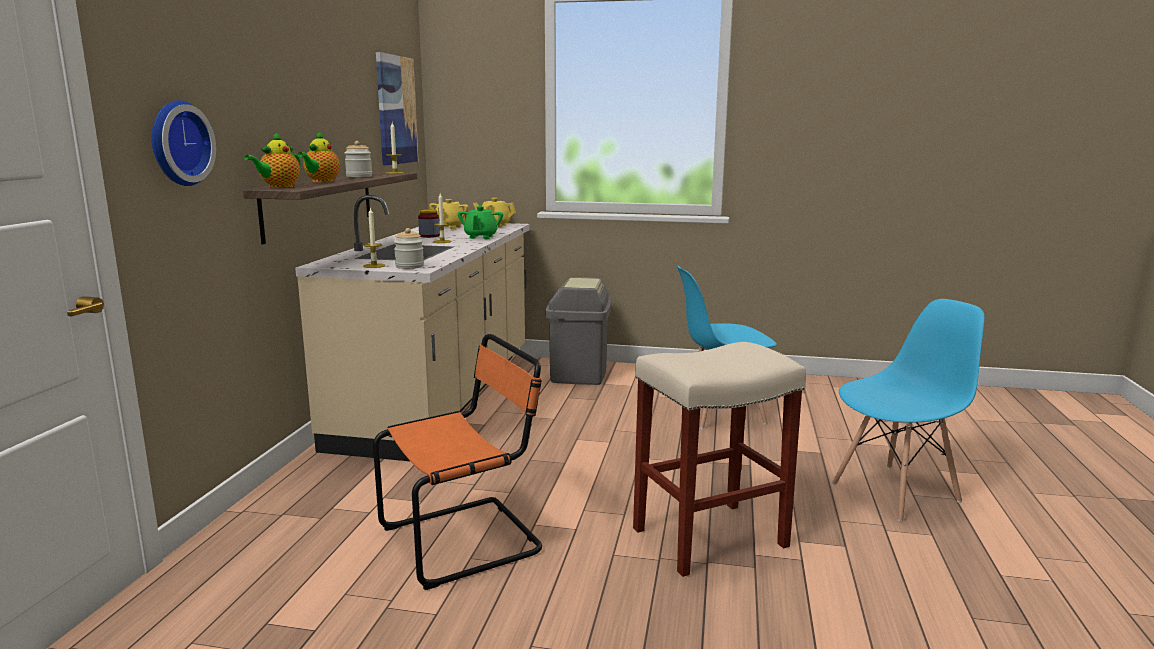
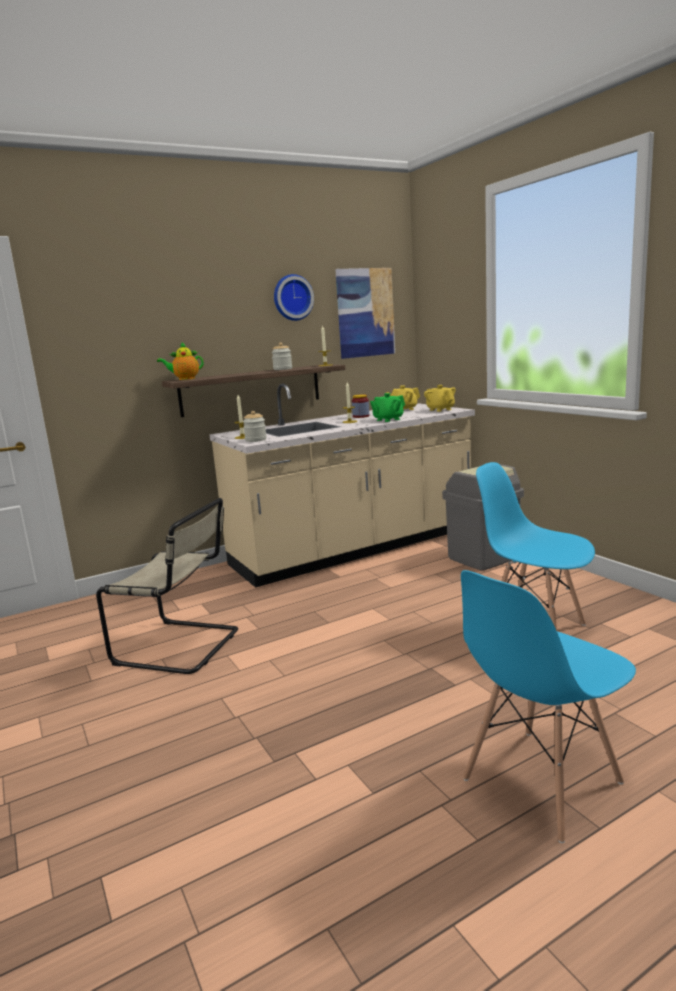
camera: 50 degrees right, 0 degrees up
wall clock [152,100,216,186] -> wall clock moved to [274,274,314,321]
teapot [298,131,340,182] -> none
orange chair [373,334,542,590] -> beige chair [96,498,238,674]
beige stool [633,342,806,577] -> none
blue chair [832,299,985,522] -> blue chair turned 120 degrees clockwise [461,570,636,843]

